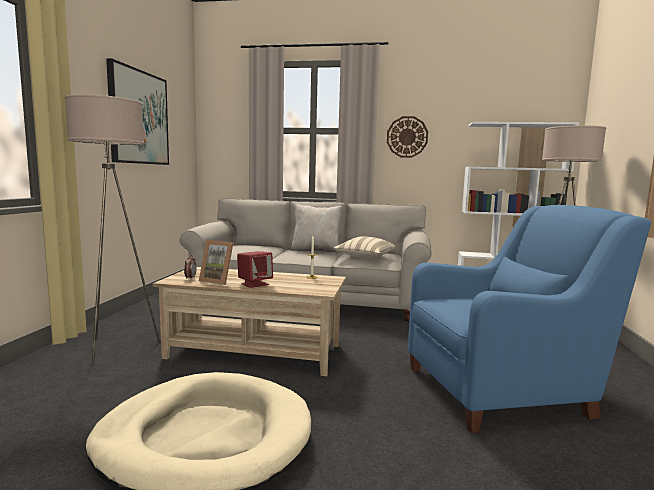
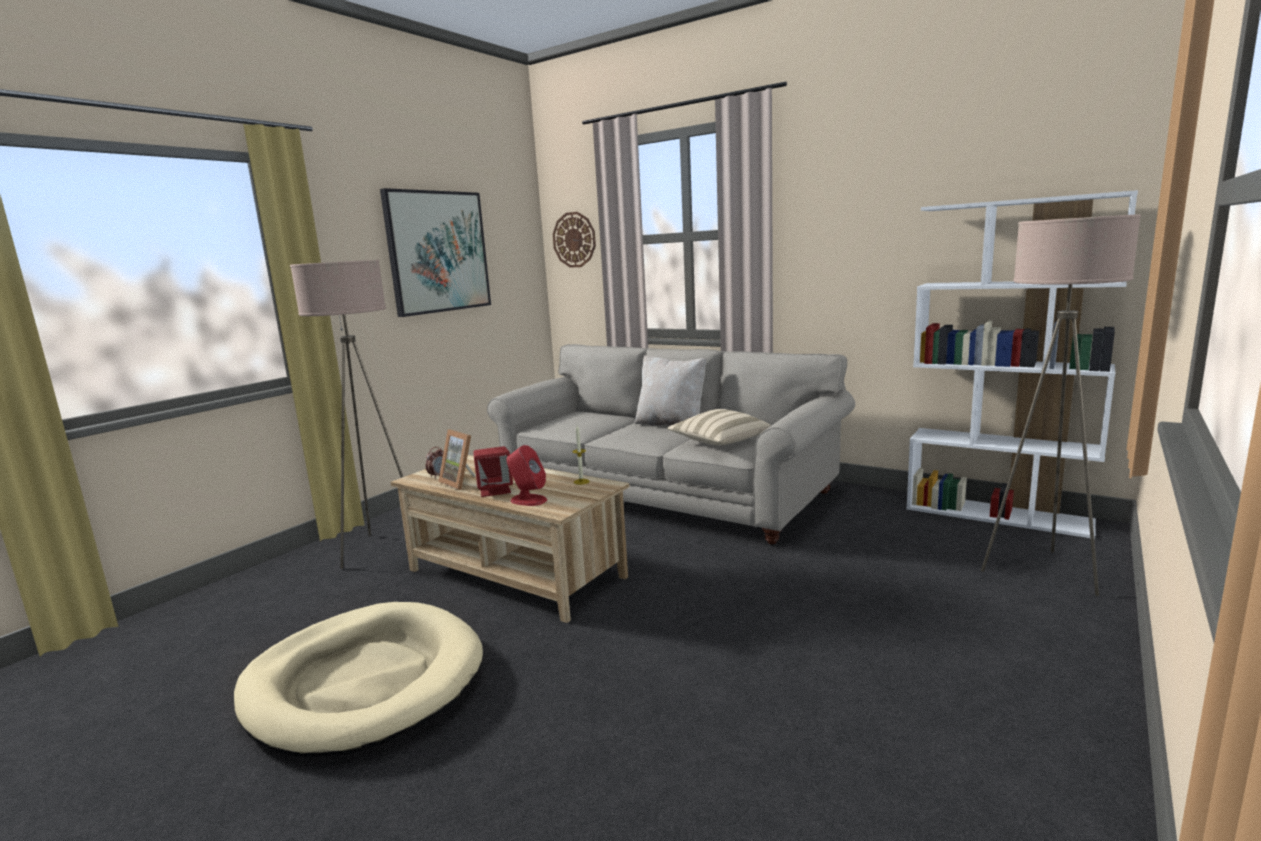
camera: 25 degrees right, 5 degrees up
wall clock [387,116,428,158] -> wall clock moved to [553,212,596,268]
blue armchair [408,205,651,433] -> none
none -> red speaker [506,445,547,506]

